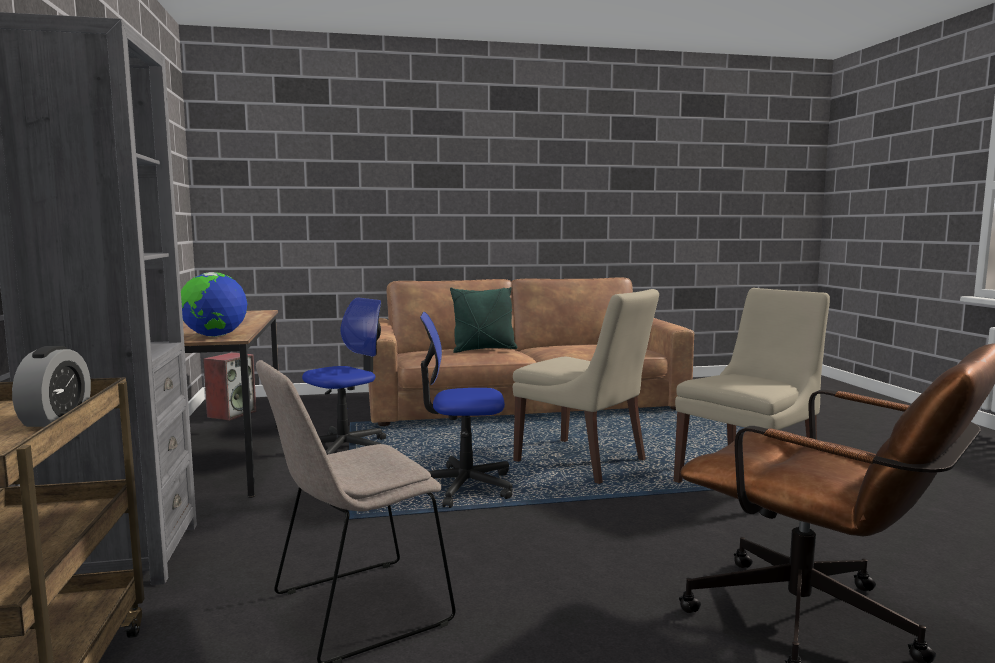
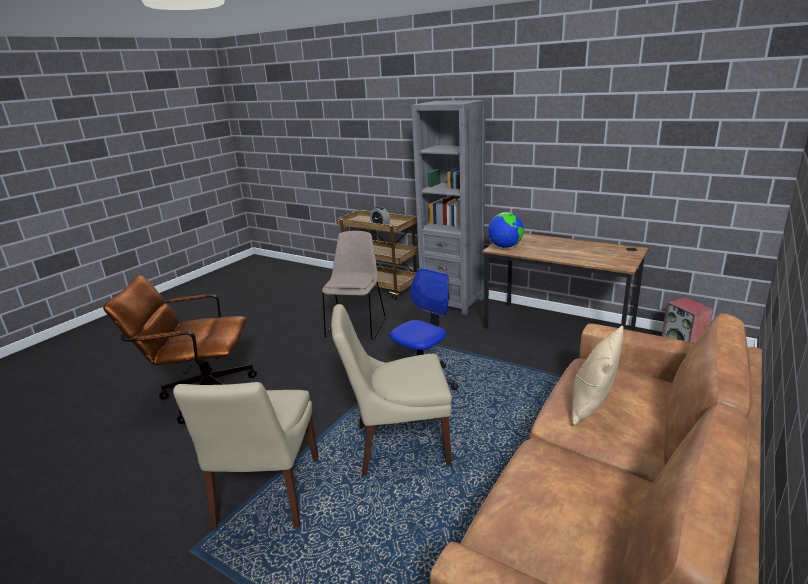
camera: 135 degrees right, 15 degrees up
office chair [302,297,386,455] -> none
green pillow [450,287,517,353] -> beige pillow [572,326,623,425]

